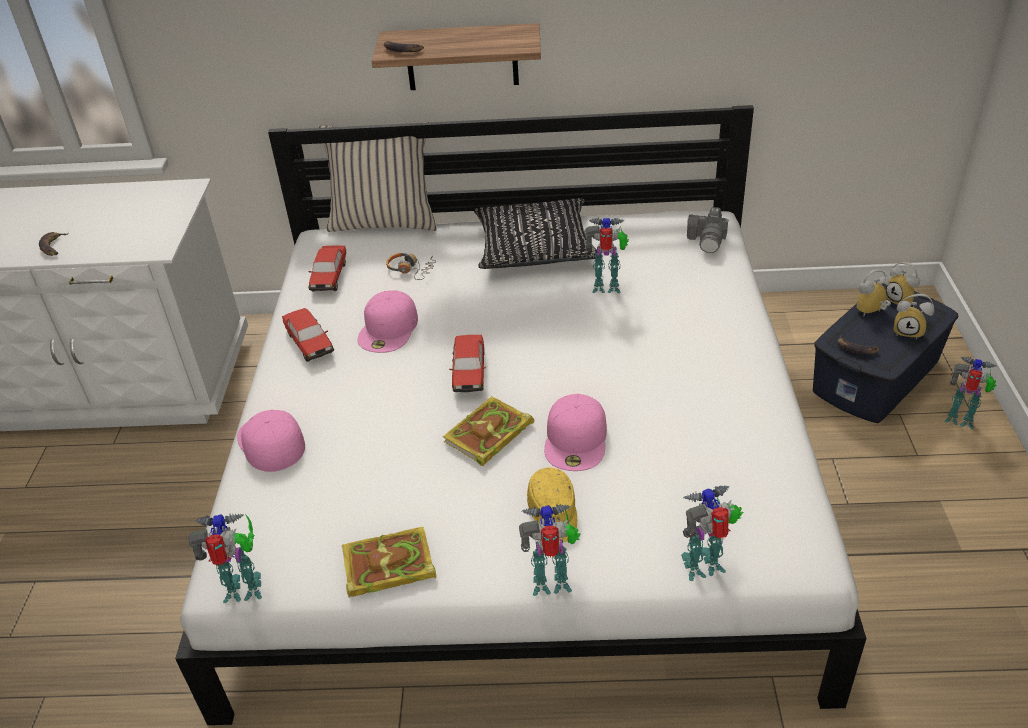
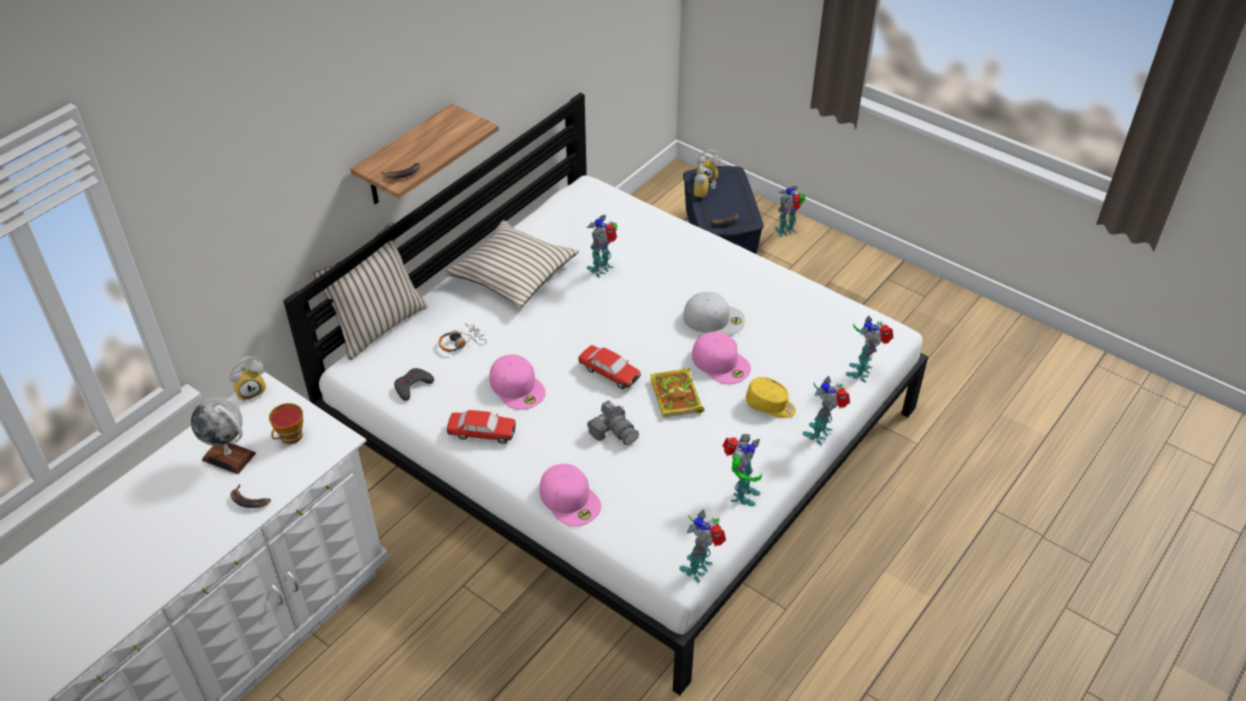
camera: 55 degrees left, 5 degrees up
pink cap [237,410,305,472] -> pink cap turned 135 degrees counterclockwise [540,464,601,526]
toy car [308,245,346,291] -> grey game controller [394,368,434,401]
book [342,527,436,598] -> toy robot [722,434,762,507]
black pillow [474,198,598,269] -> beige pillow [445,220,579,308]
camera [687,207,729,253] -> camera moved to [587,400,639,445]
alarm clock [894,294,935,340] -> alarm clock moved to [229,356,266,402]
none -> globe [191,397,256,474]
none -> cup [269,403,303,444]
none -> white cap [684,292,745,335]

